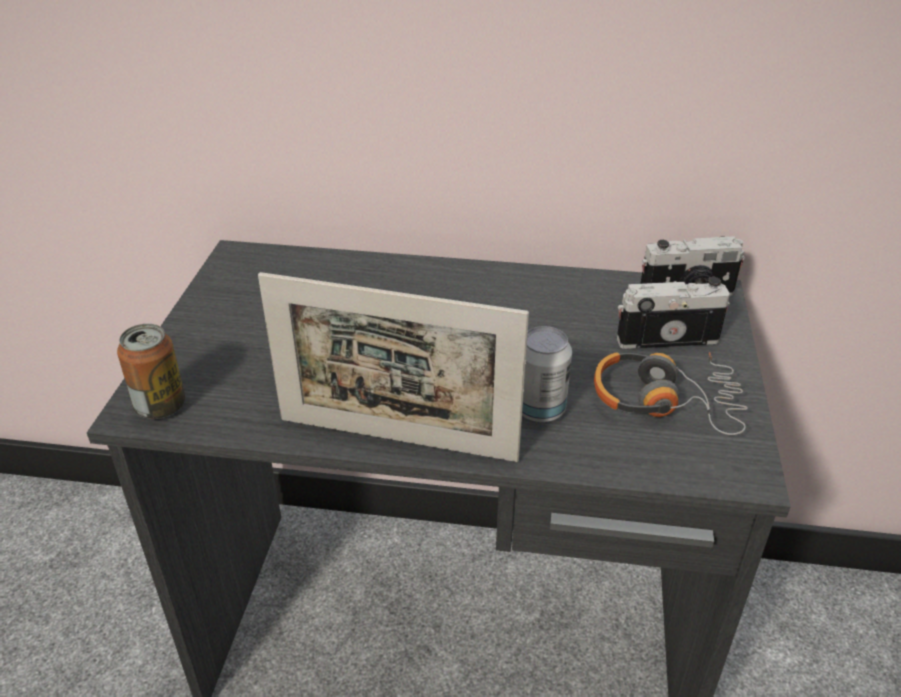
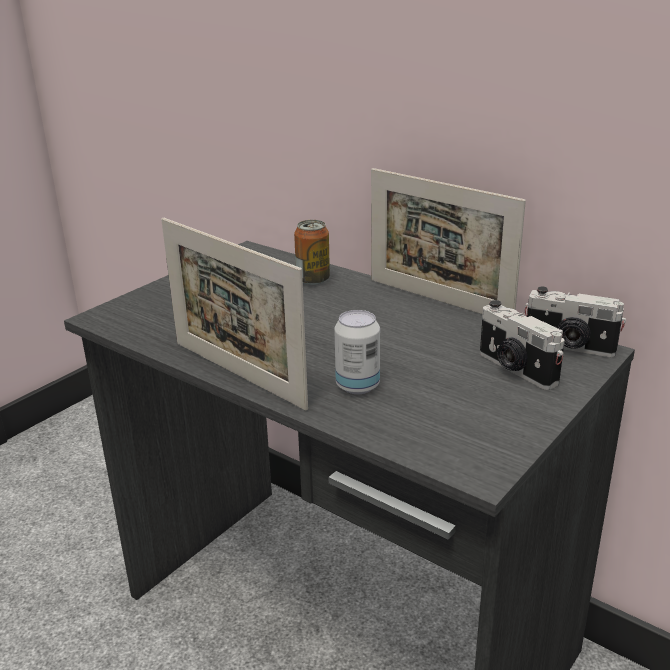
camera: 30 degrees right, 10 degrees down
can [117,324,185,419] -> can moved to [294,220,330,285]
headphones [594,352,748,435] -> none
camera [617,277,730,349] -> camera turned 150 degrees counterclockwise [480,300,565,390]
none -> picture frame [371,168,526,314]

